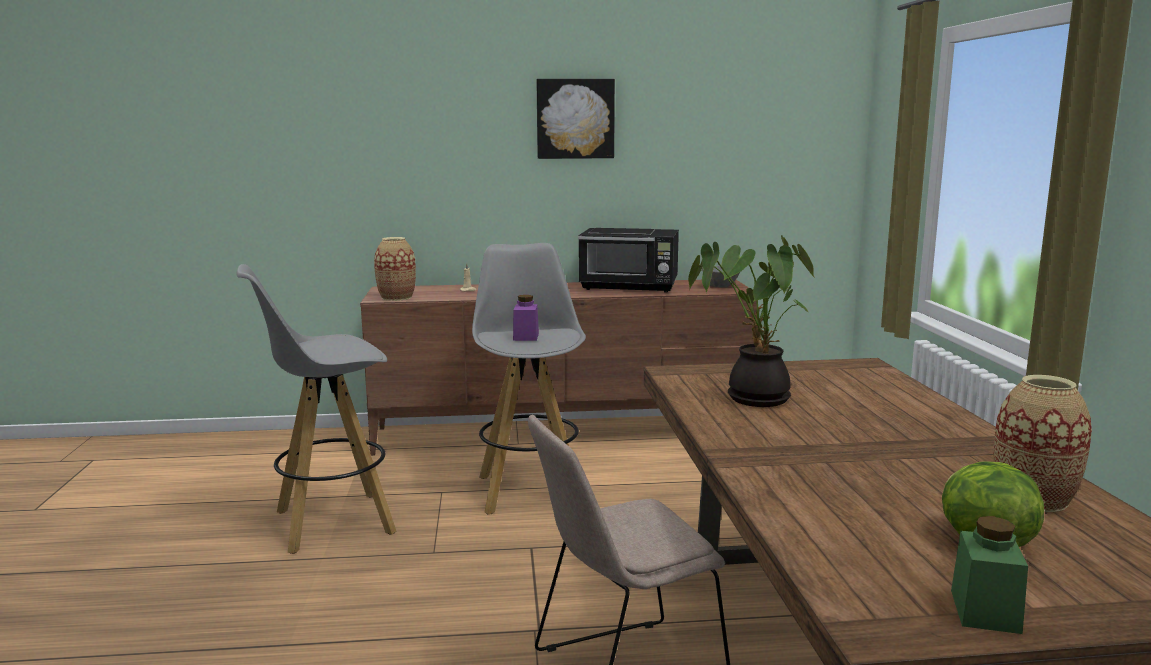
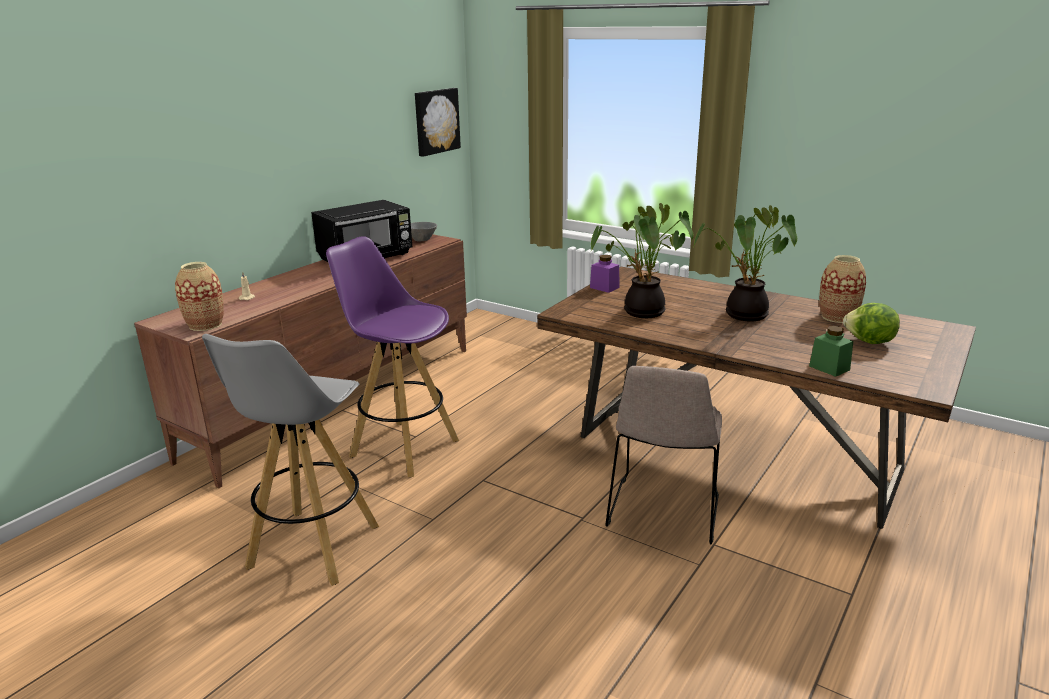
camera: 50 degrees left, 10 degrees up
grey stool [472,243,586,515] -> purple stool [326,236,459,477]
purple jar [513,295,539,341] -> purple jar moved to [590,255,620,293]
picture [536,79,615,159] -> picture moved to [415,88,461,157]
green jar [951,516,1028,634] -> green jar moved to [809,326,853,377]
none -> potted plant [694,205,797,322]

